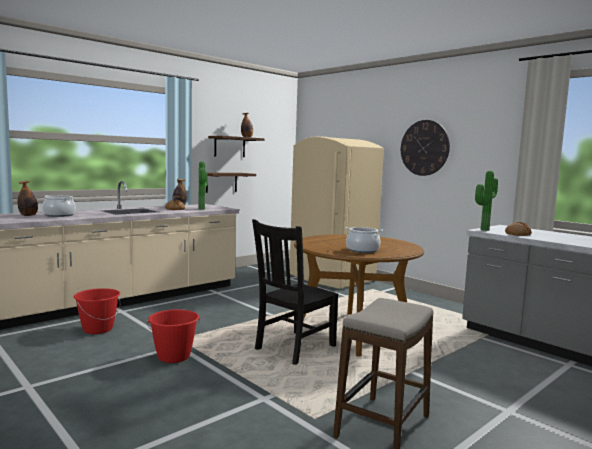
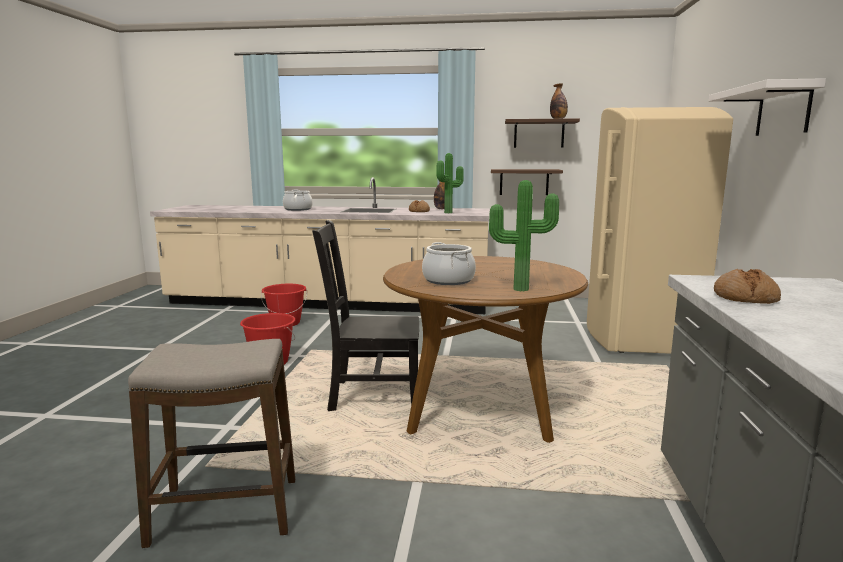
camera: 50 degrees right, 5 degrees up
bottle [18,181,38,216] -> none
wall clock [401,120,450,176] -> white shelf [709,78,826,136]
potted plant [475,171,498,231] -> potted plant moved to [489,180,559,291]

